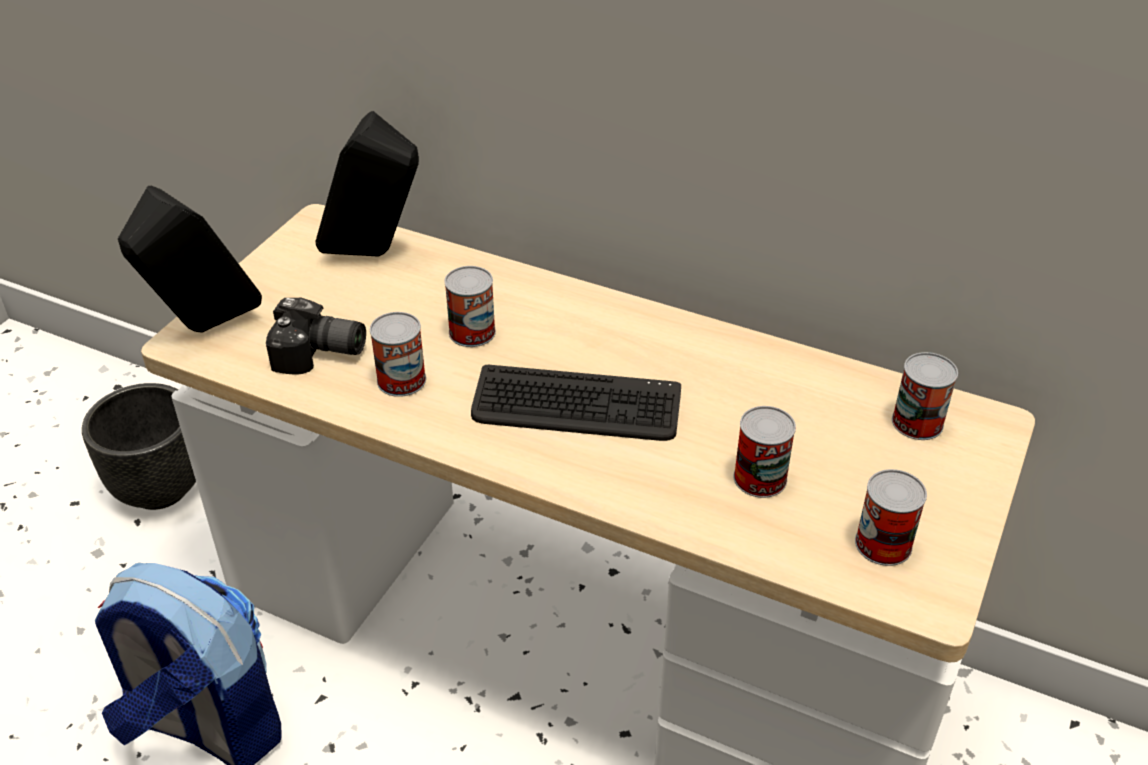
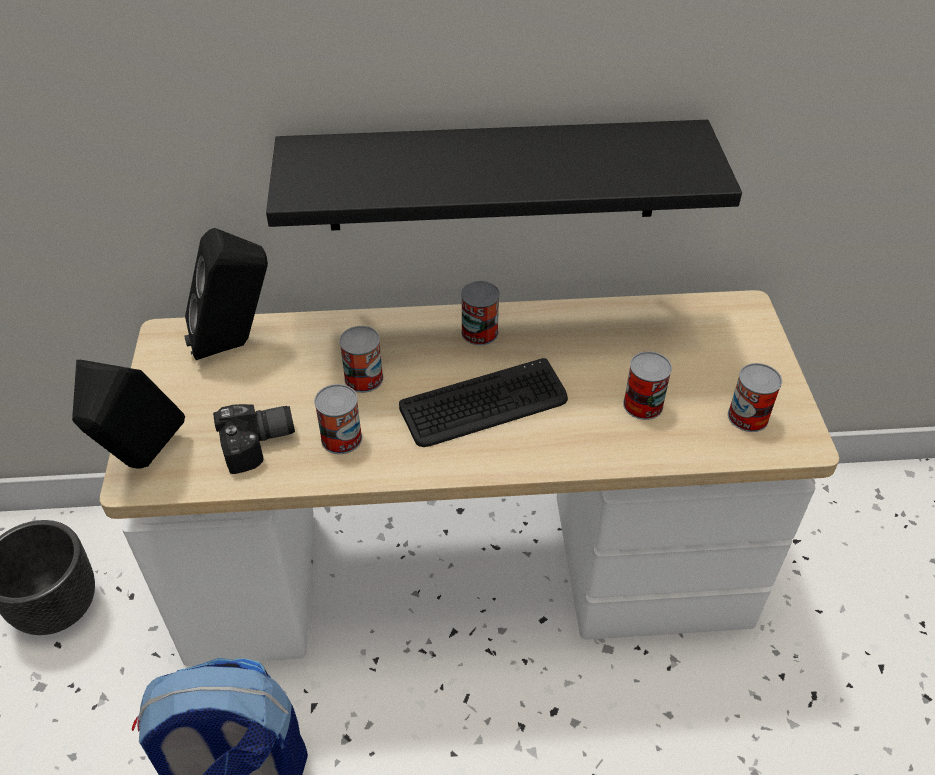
camera: 30 degrees left, 5 degrees up
can [892,352,958,440] -> can moved to [461,281,500,345]
none -> black shelf [266,120,742,231]

